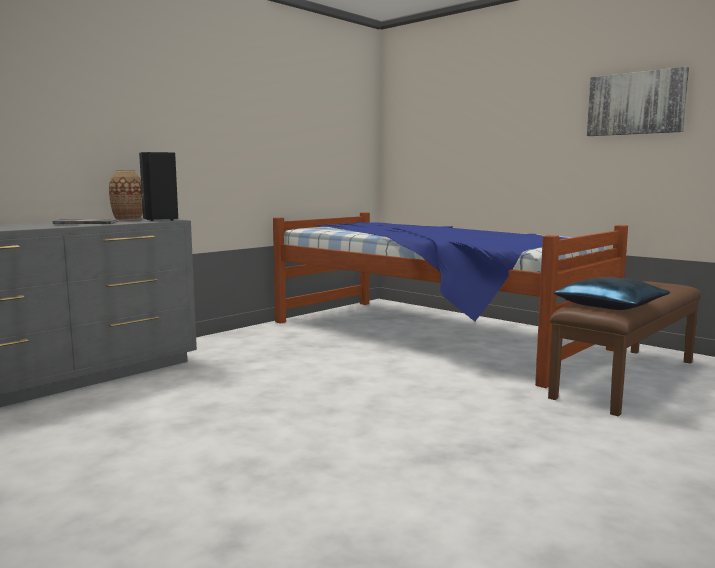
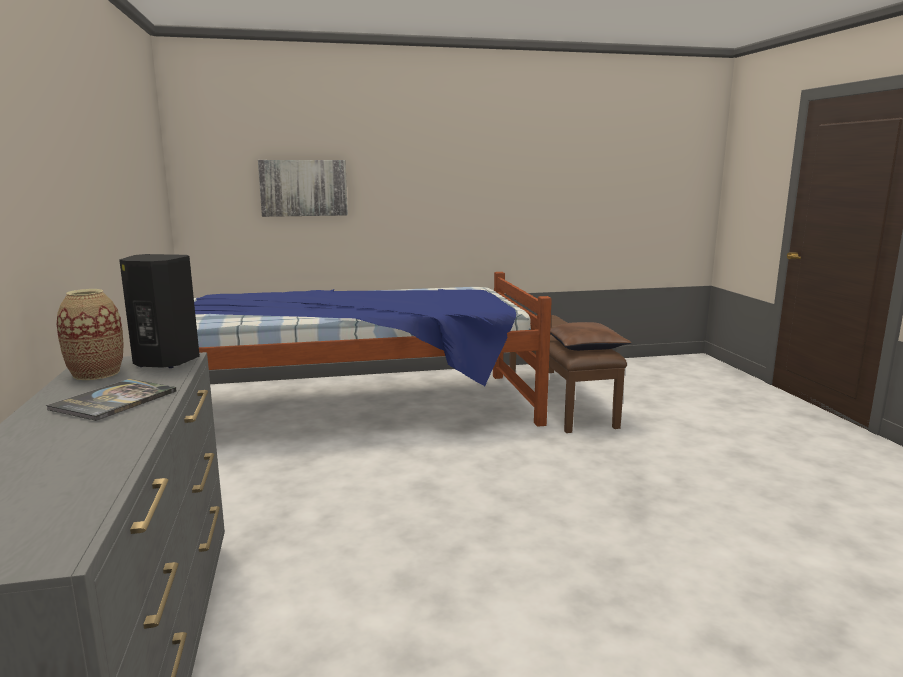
camera: 55 degrees left, 5 degrees up
blue pillow [554,277,670,310] -> brown pillow [550,322,632,351]
picture [587,67,689,136] -> picture moved to [258,160,348,217]

